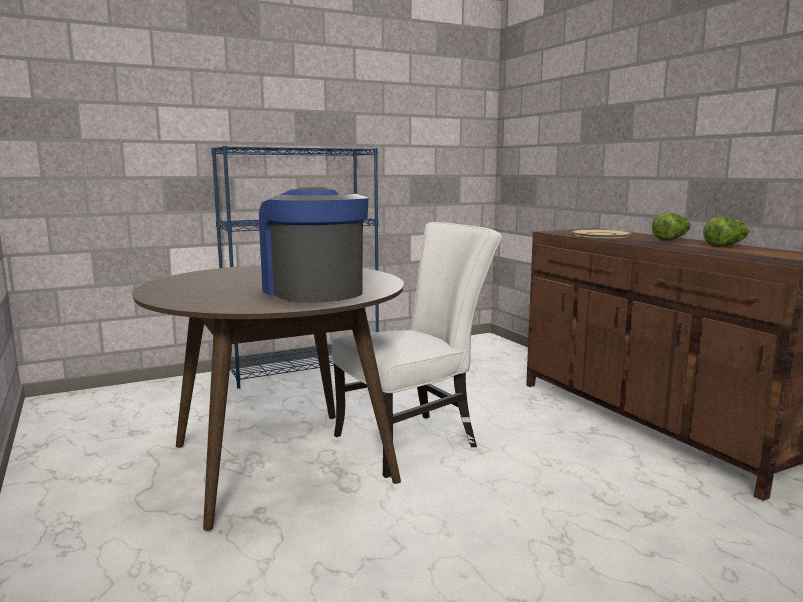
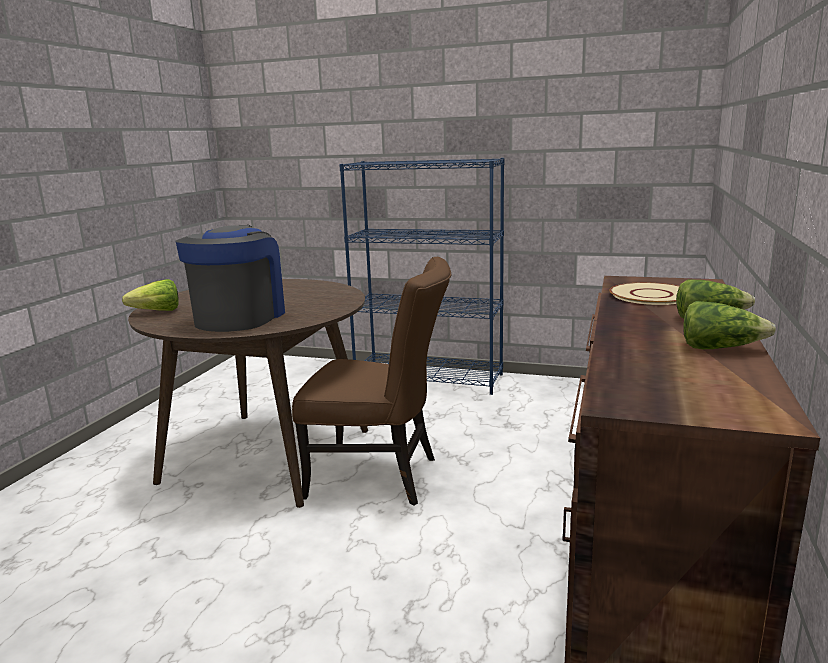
camera: 45 degrees right, 5 degrees up
white chair [332,222,503,478] -> brown chair [292,257,451,506]
none -> lettuce [122,279,179,311]

